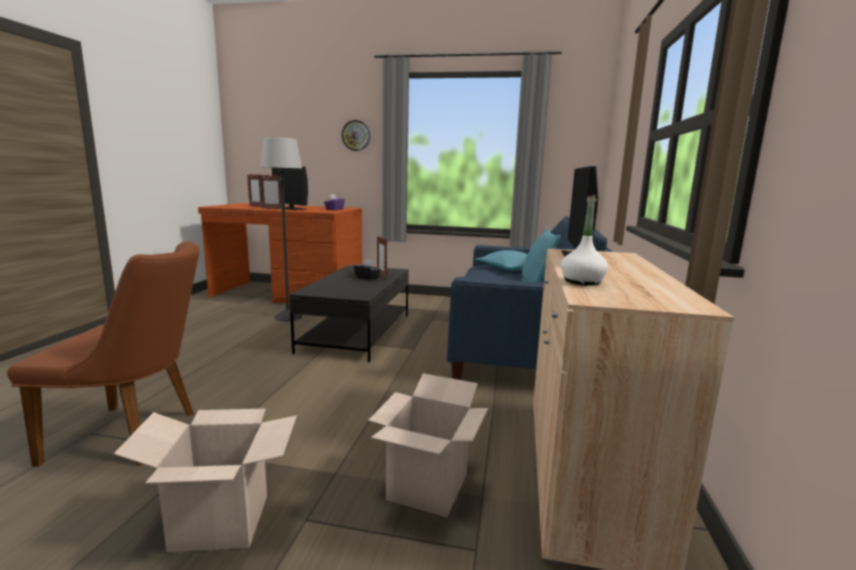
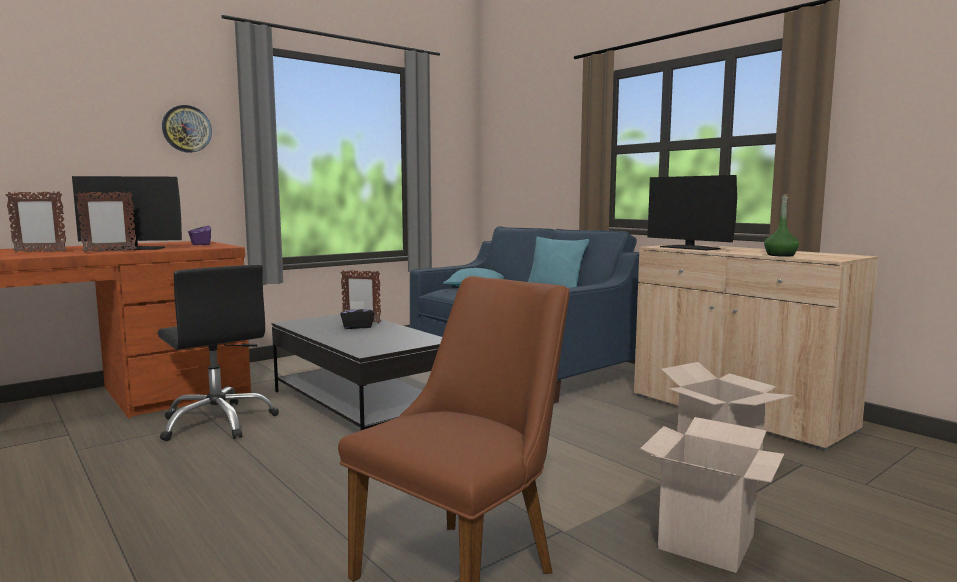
camera: 50 degrees left, 5 degrees down
floor lamp [260,137,302,321] -> black office chair [157,265,279,441]
white bottle [561,195,608,286] -> green bottle [764,194,799,257]

